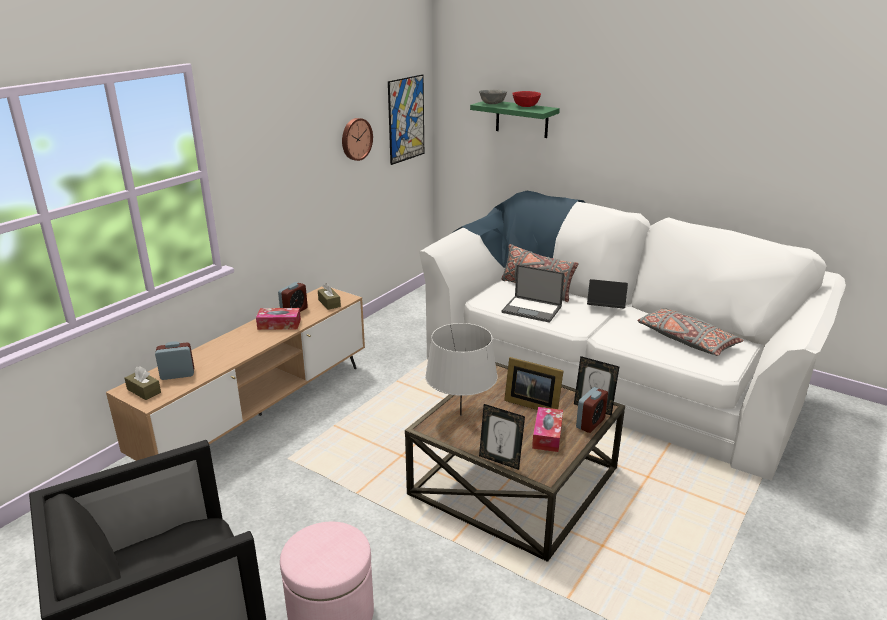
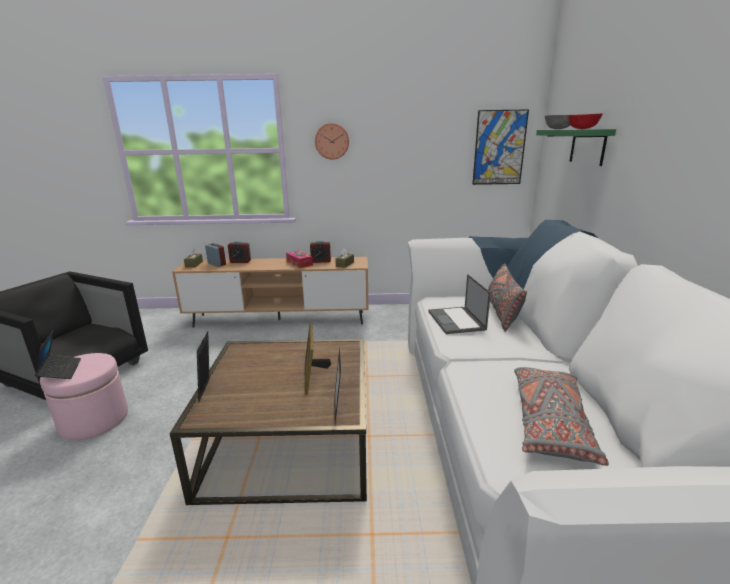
camera: 55 degrees right, 5 degrees down
wall clock [342,118,373,161] -> wall clock moved to [315,123,349,160]
grey table lamp [425,323,498,416] -> none
tissue box [532,407,563,452] -> none
alarm clock [576,387,608,433] -> alarm clock moved to [228,241,251,263]
laptop [587,279,628,308] -> laptop moved to [35,330,81,379]

